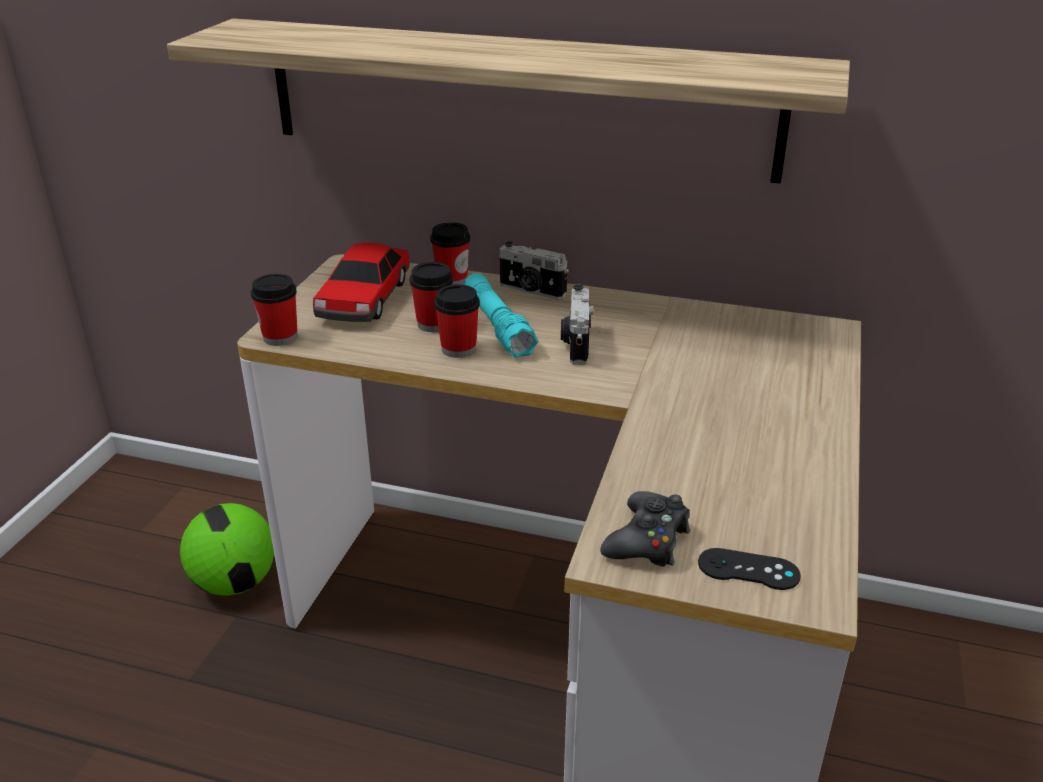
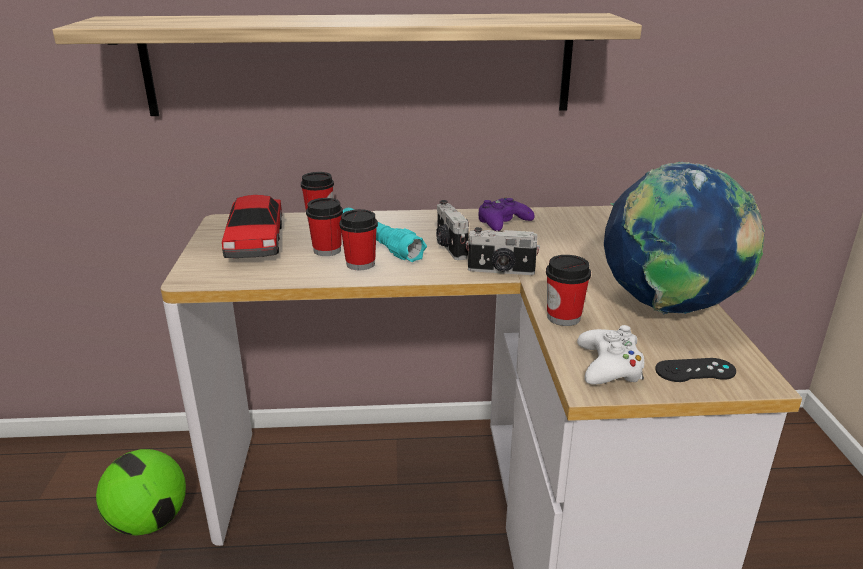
camera: 20 degrees left, 5 degrees down
cup [251,274,297,346] -> cup moved to [546,255,591,326]
camera [499,241,569,300] -> camera moved to [466,227,540,275]
black game controller [600,491,690,567] -> white game controller [577,325,644,385]
none -> purple game controller [479,198,535,231]
none -> globe [604,162,765,315]

